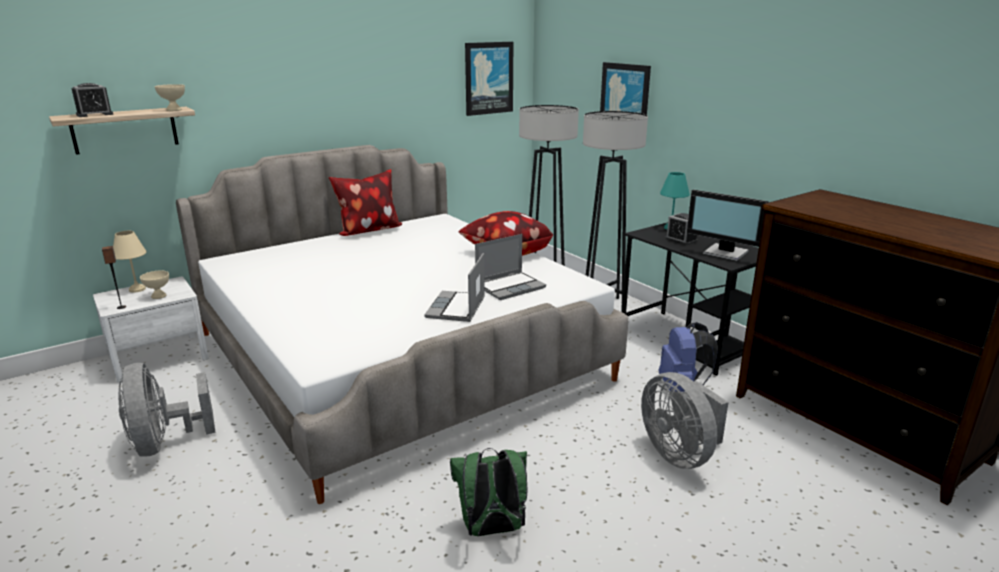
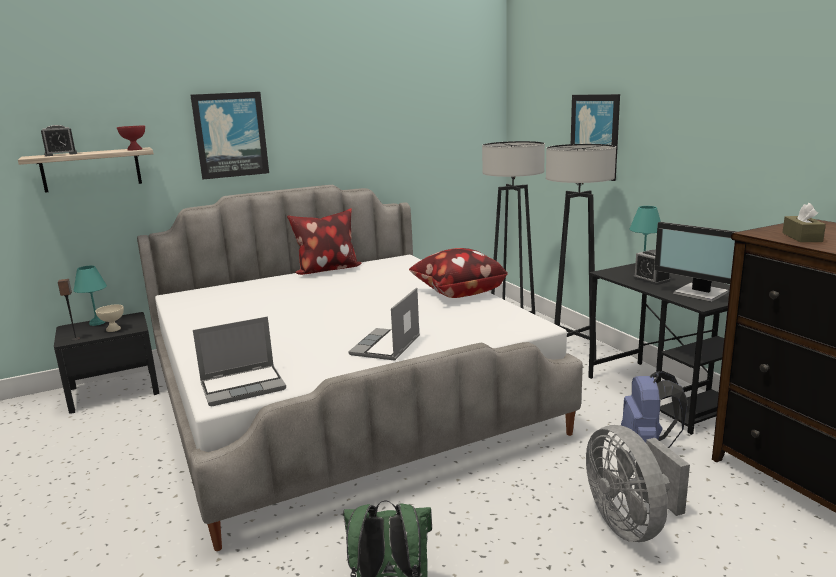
camera: 10 degrees right, 5 degrees down
white nightstand [93,277,209,383] -> black nightstand [54,312,159,414]
beige table lamp [113,231,147,293] -> turquoise table lamp [74,266,107,326]
grey fan [118,363,216,457] -> none
beige bowl [155,84,185,111] -> red bowl [117,126,145,150]
picture [465,42,513,116] -> picture moved to [190,92,269,179]
laptop [475,234,546,300] -> laptop moved to [193,316,286,406]
none -> brown tissue box [782,203,826,242]

